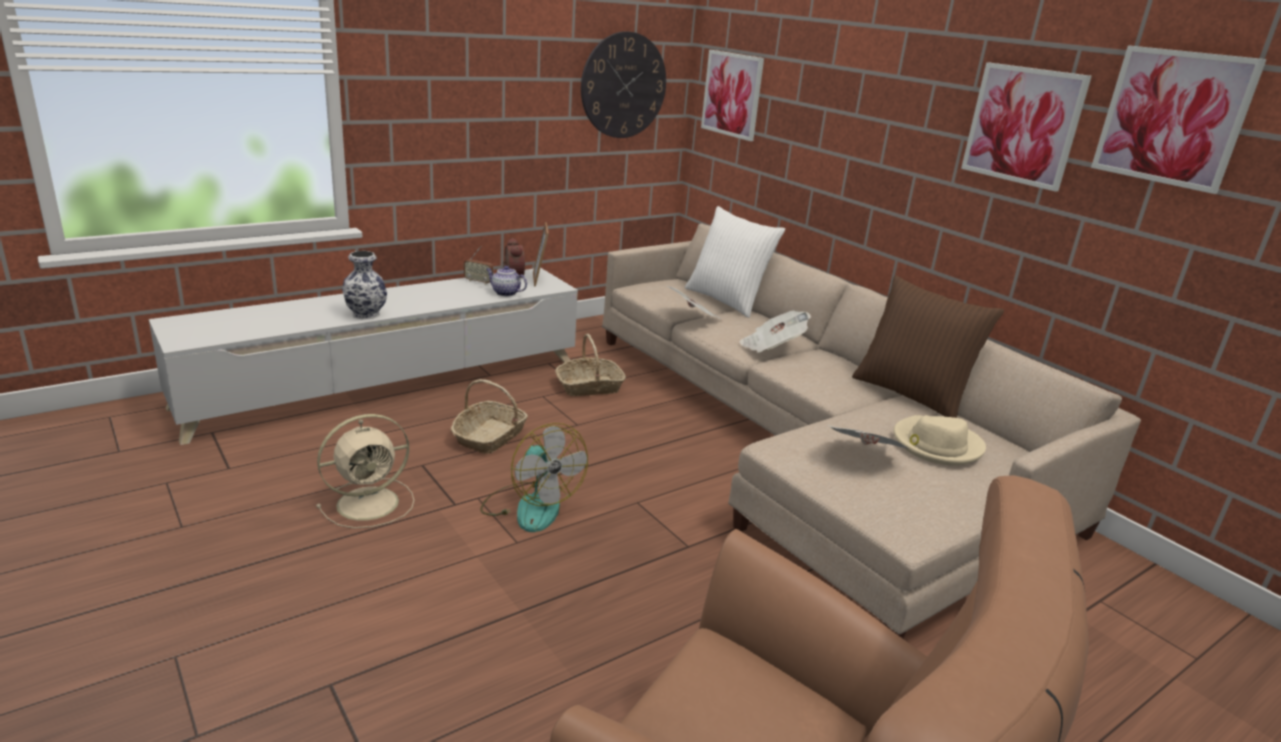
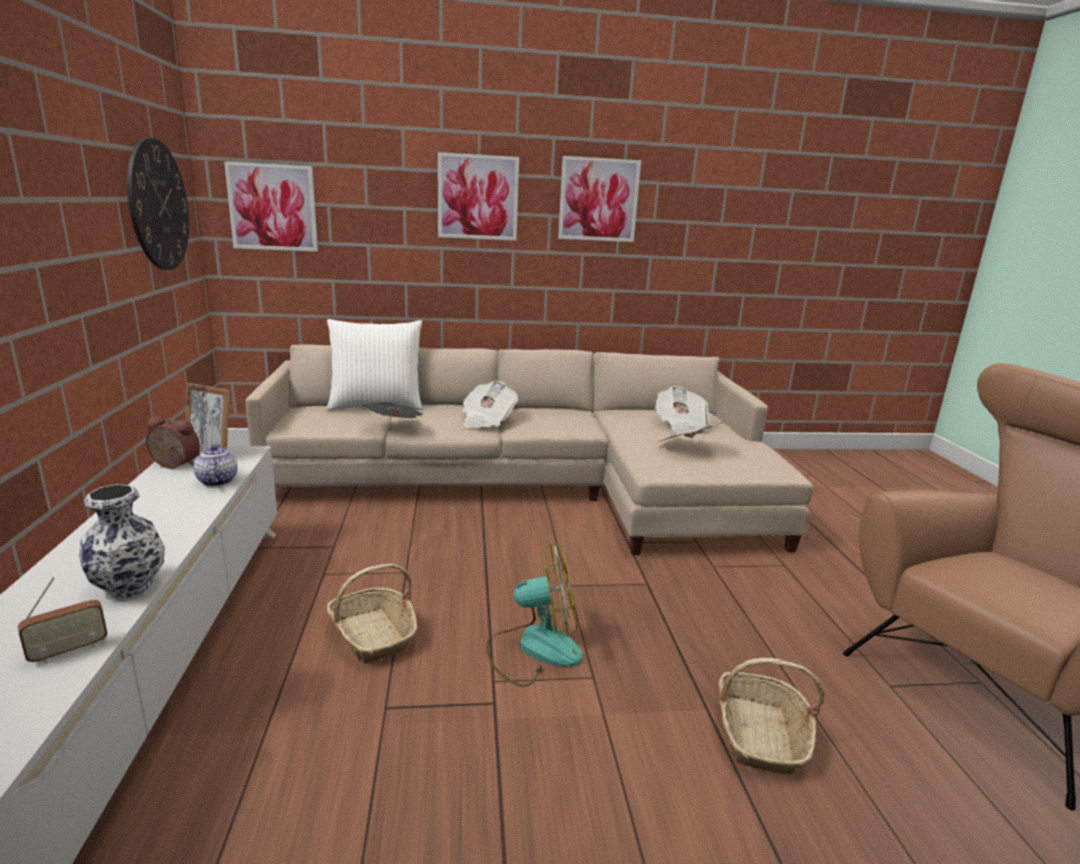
camera: 60 degrees left, 5 degrees down
beige fan [316,414,414,529] -> none
radio [464,246,493,285] -> radio moved to [18,577,107,663]
teapot [486,266,527,296] -> teapot turned 105 degrees clockwise [194,444,238,486]
basket [555,334,626,396] -> basket moved to [718,658,824,775]
brown pillow [852,275,1004,418] -> none
beige hat [893,415,986,466] -> newspaper [655,386,709,434]
picture [1091,45,1267,194] -> picture moved to [438,152,519,241]

